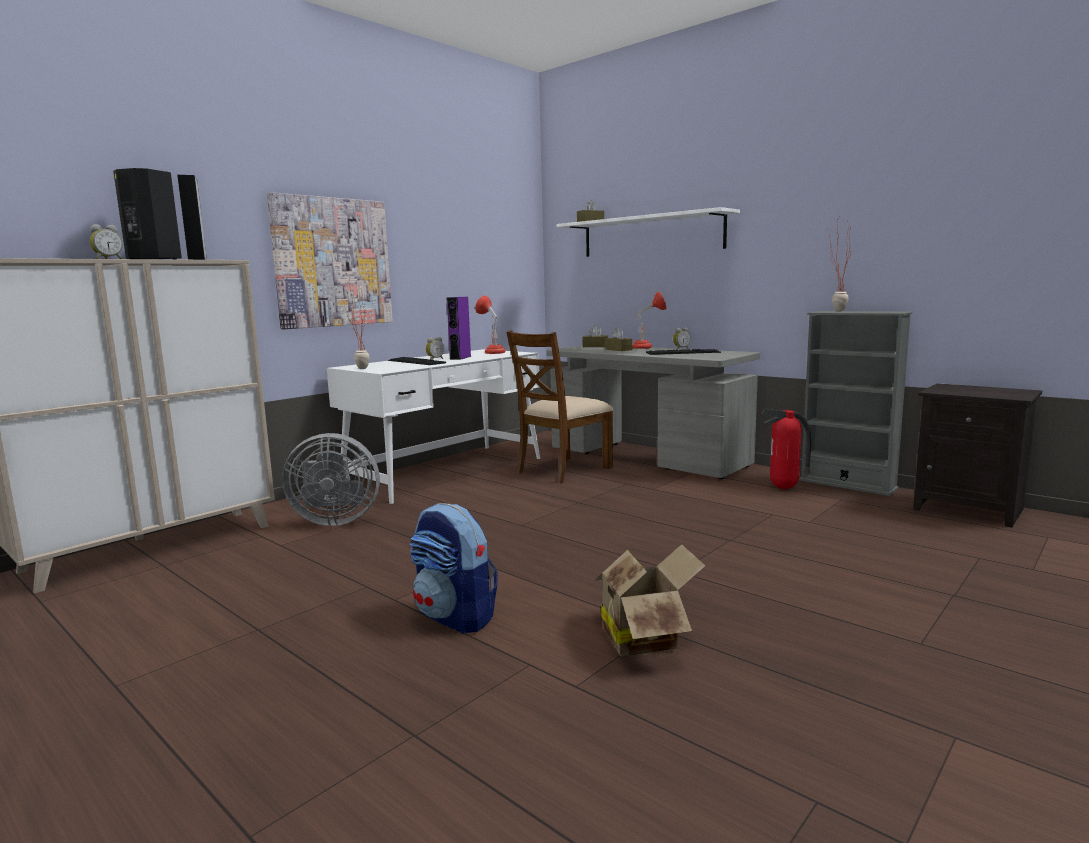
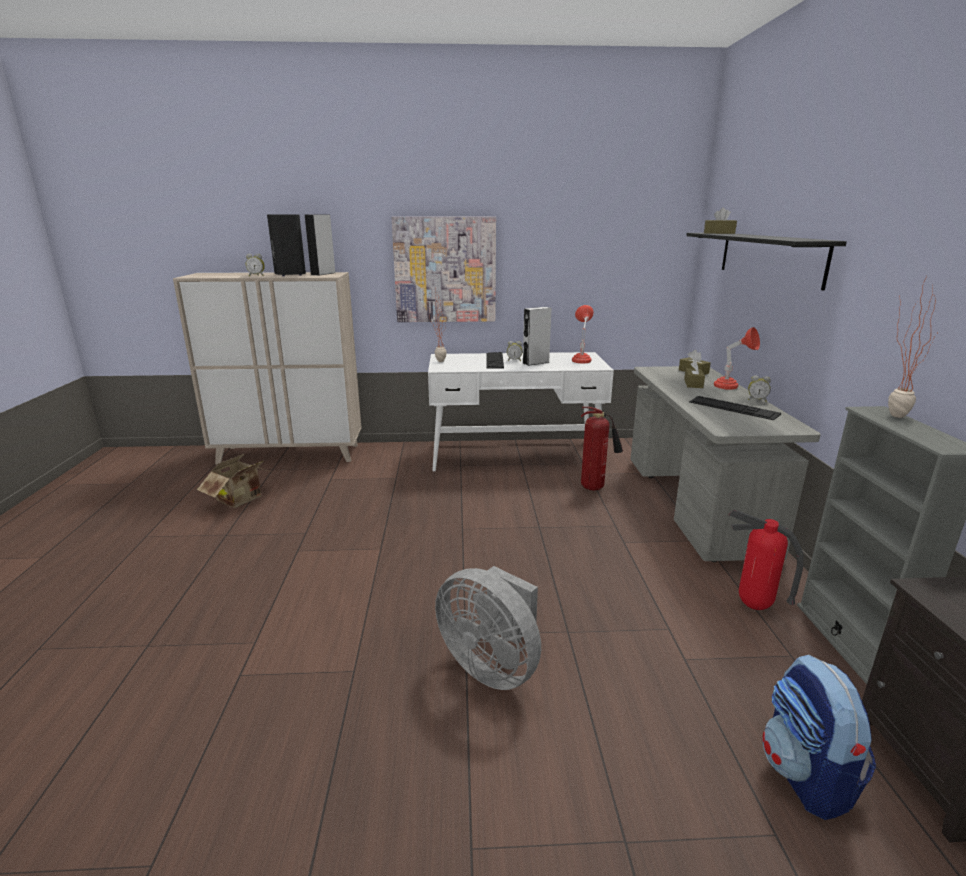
camera: 45 degrees right, 10 degrees up
grey fan [282,433,380,526] -> grey fan moved to [435,566,541,690]
backpack [409,503,498,634] -> backpack moved to [762,654,876,820]
purple speaker [447,297,471,360] -> grey speaker [522,307,552,366]
brown chair [506,330,613,484] -> fire extinguisher [581,407,623,491]
white shelf [556,207,740,257] -> black shelf [686,233,847,291]
cardboard box [594,544,706,656] -> cardboard box moved to [197,454,274,508]

